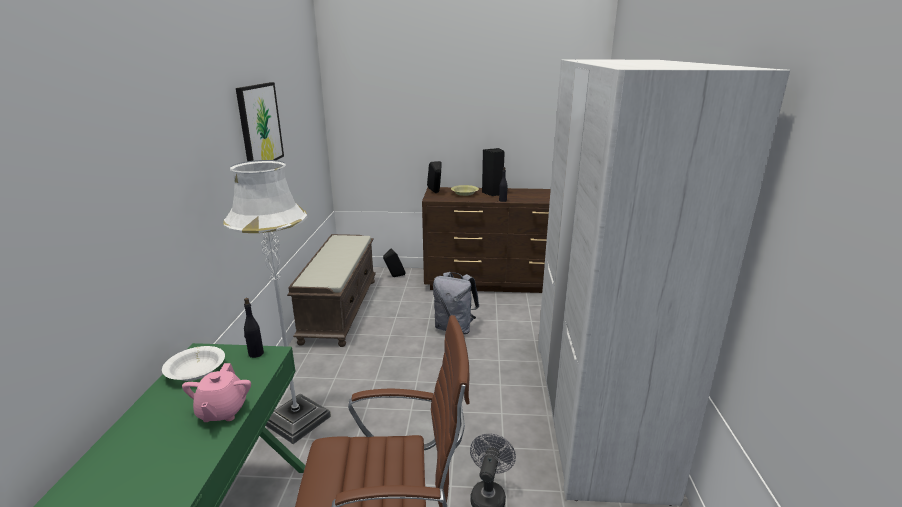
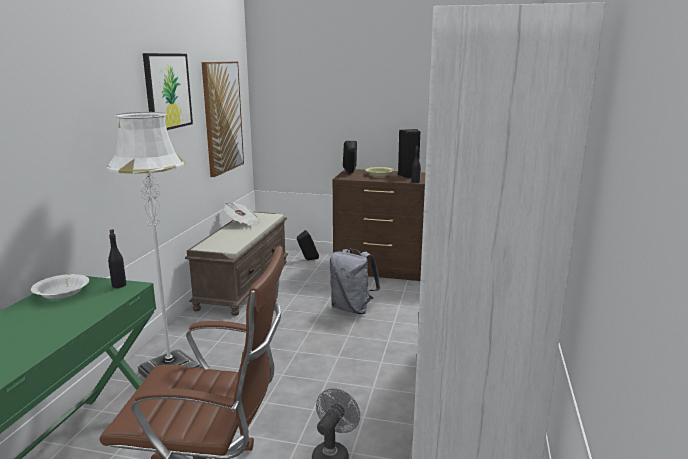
camera: 10 degrees right, 5 degrees down
pink teapot [182,363,251,422] -> none
none -> picture [202,62,244,177]
none -> newspaper [223,202,260,227]

